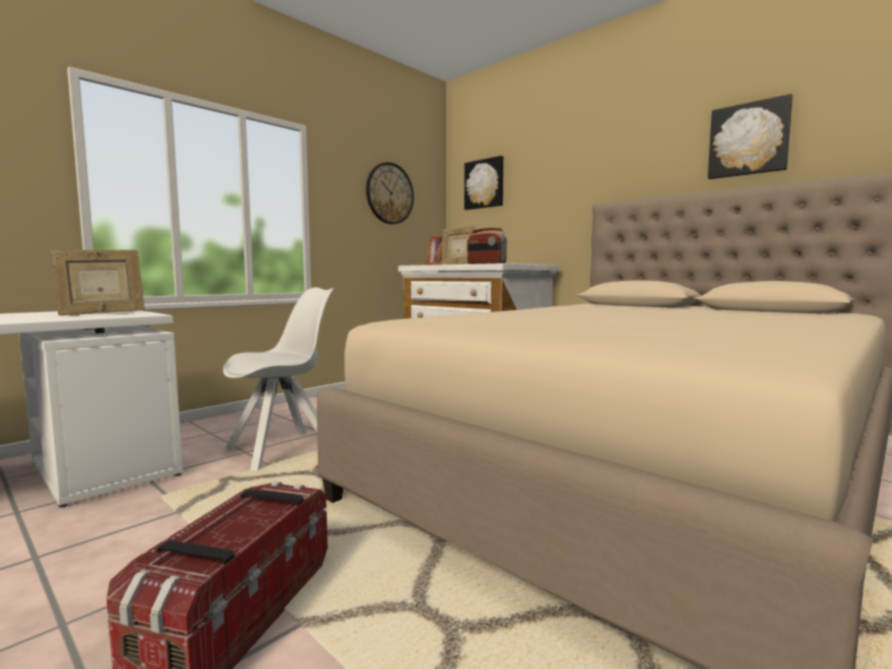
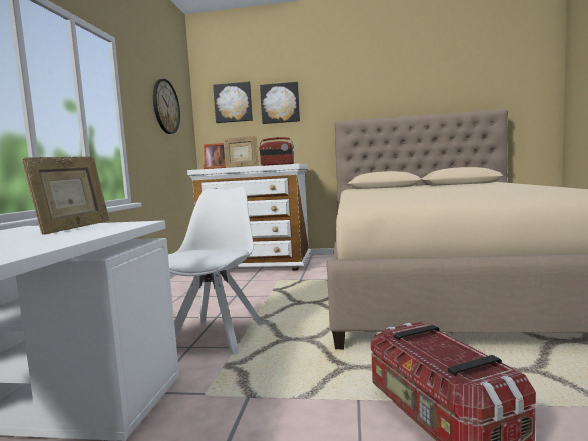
camera: 35 degrees left, 0 degrees up
picture [708,94,793,179] -> picture moved to [260,82,300,124]

